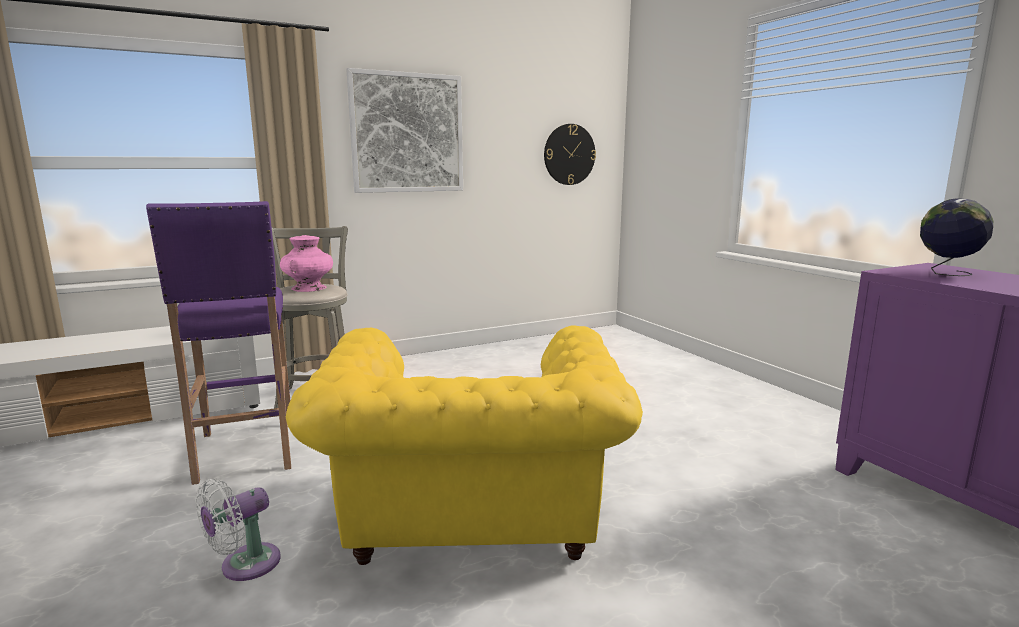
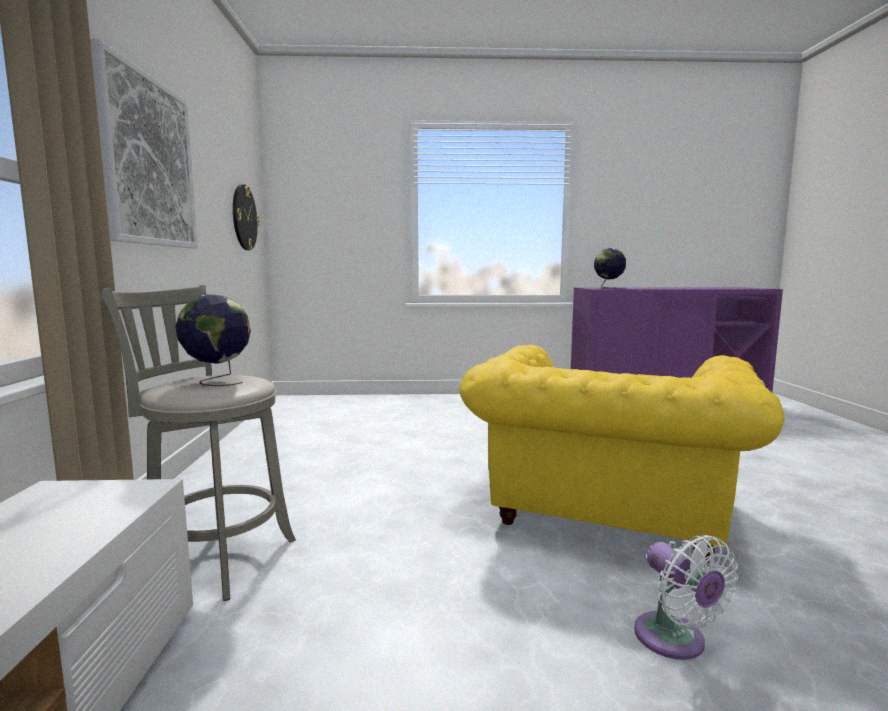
camera: 65 degrees left, 5 degrees down
purple stool [146,201,291,485] -> none
pink vase [280,235,333,292] -> globe [175,294,251,386]
yellow armchair [286,326,643,565] -> yellow armchair turned 90 degrees clockwise [459,345,785,563]

